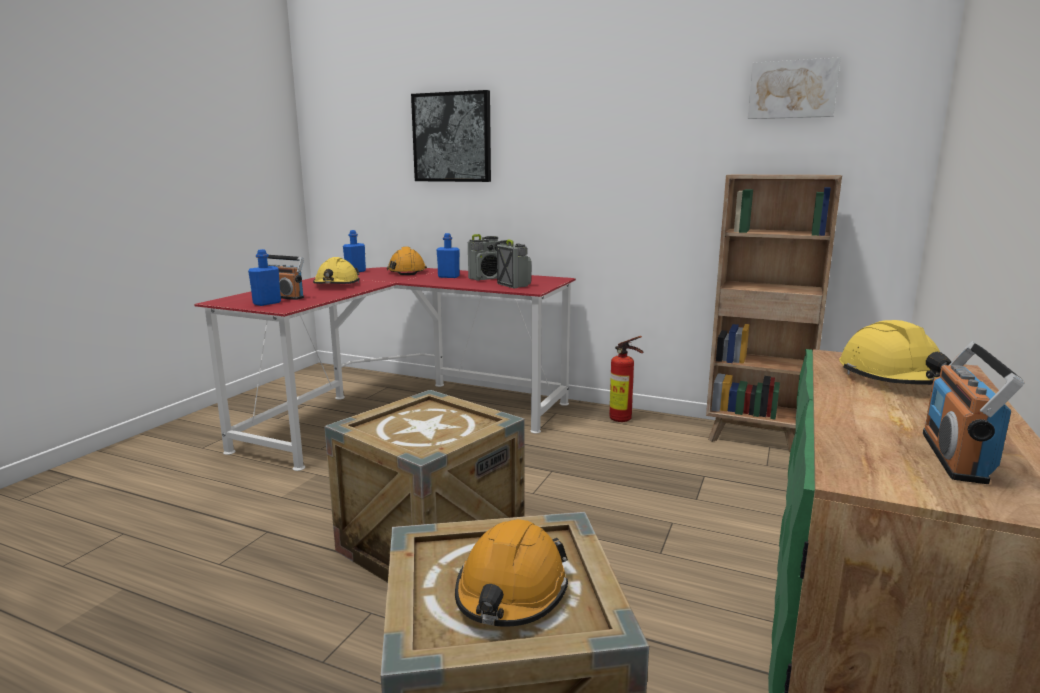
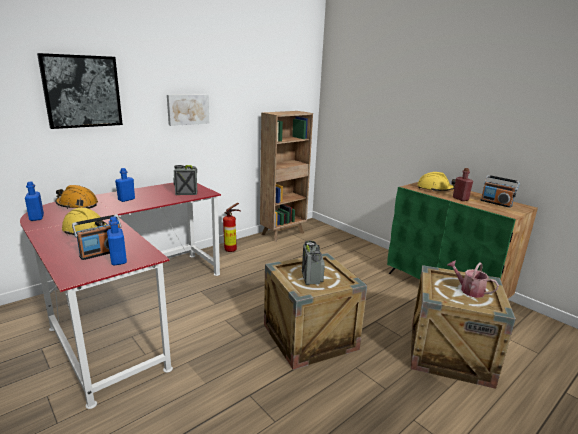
camera: 65 degrees left, 5 degrees up
orange hard hat [455,519,568,627] -> watering can [447,261,499,298]
radio [468,234,500,281] -> radio moved to [302,241,325,285]
picture [748,57,841,119] -> picture moved to [167,94,209,126]
none -> red bottle [453,168,473,201]

